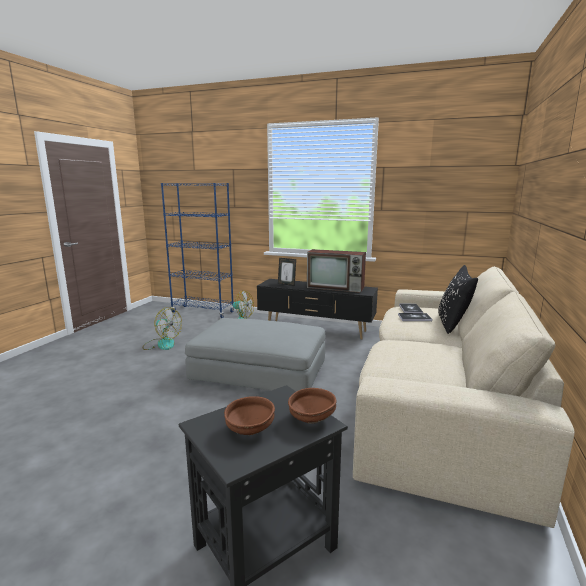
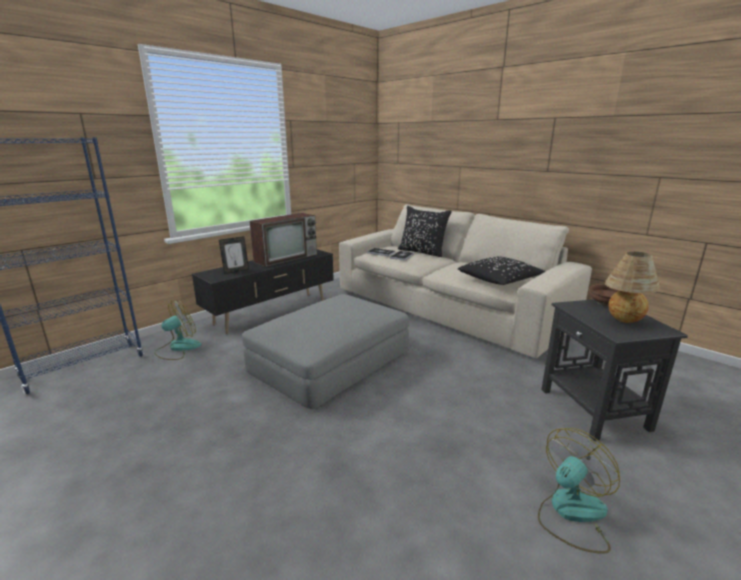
camera: 65 degrees left, 5 degrees up
fan [143,307,182,350] -> fan moved to [538,428,620,554]
brown bowl [224,396,275,435] -> table lamp [604,252,660,323]
none -> black pillow [458,256,545,285]

